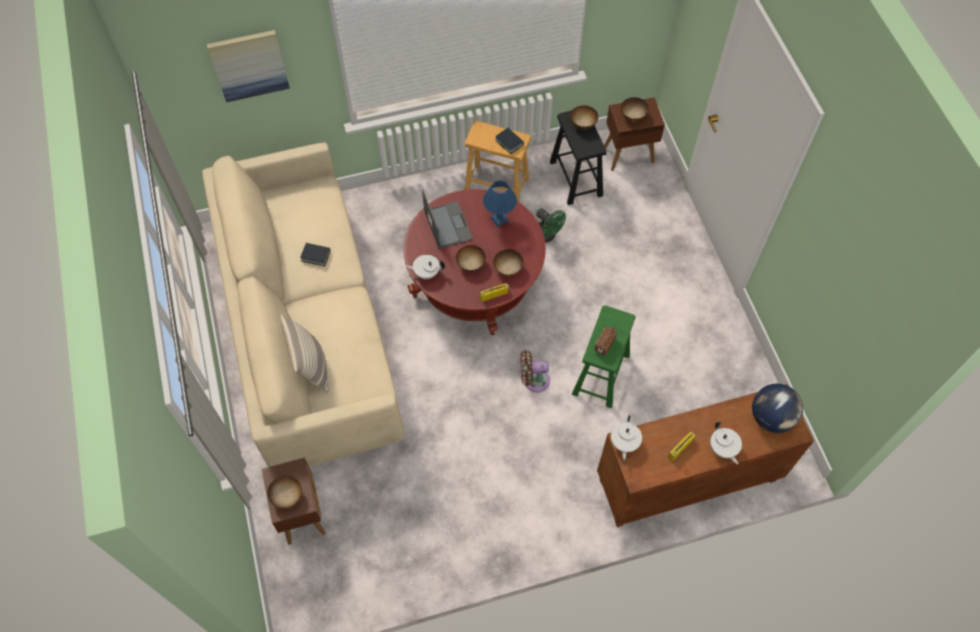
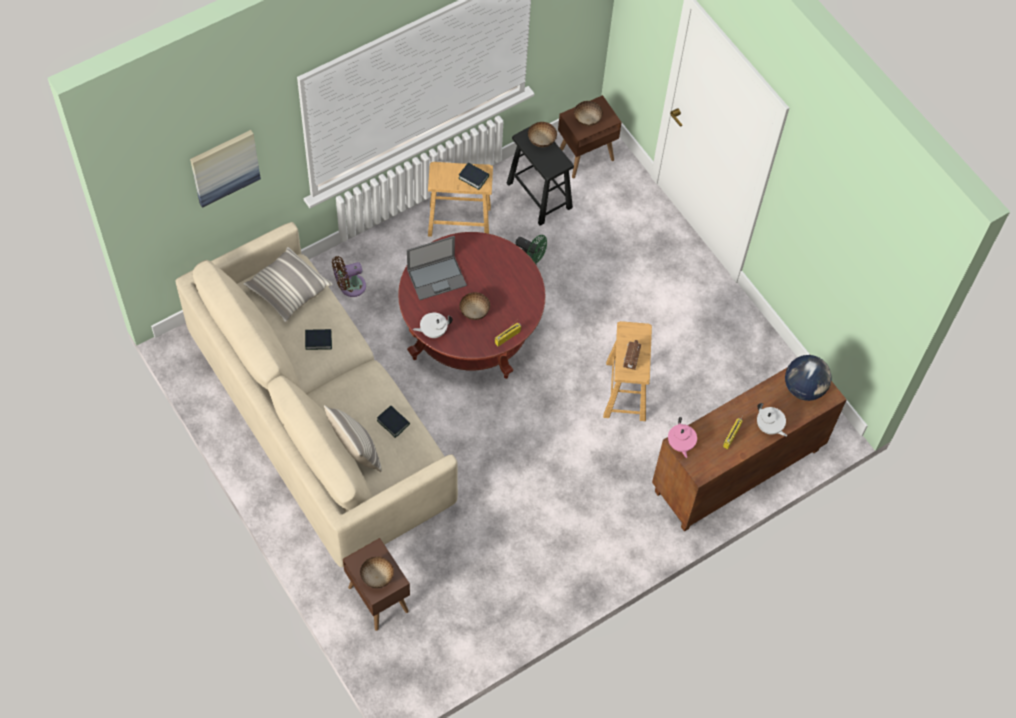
camera: 20 degrees left, 0 degrees up
laptop [422,190,473,249] -> laptop turned 105 degrees clockwise [407,236,467,300]
blue table lamp [483,181,517,227] -> none
bowl [493,249,524,276] -> none
brown fan [520,350,550,392] -> brown fan moved to [332,256,366,297]
green stool [572,306,636,408] -> brown stool [603,321,652,421]
white teapot [611,415,642,460] -> pink teapot [668,417,697,458]
none -> pillow [243,247,333,322]
none -> book [377,406,410,438]

